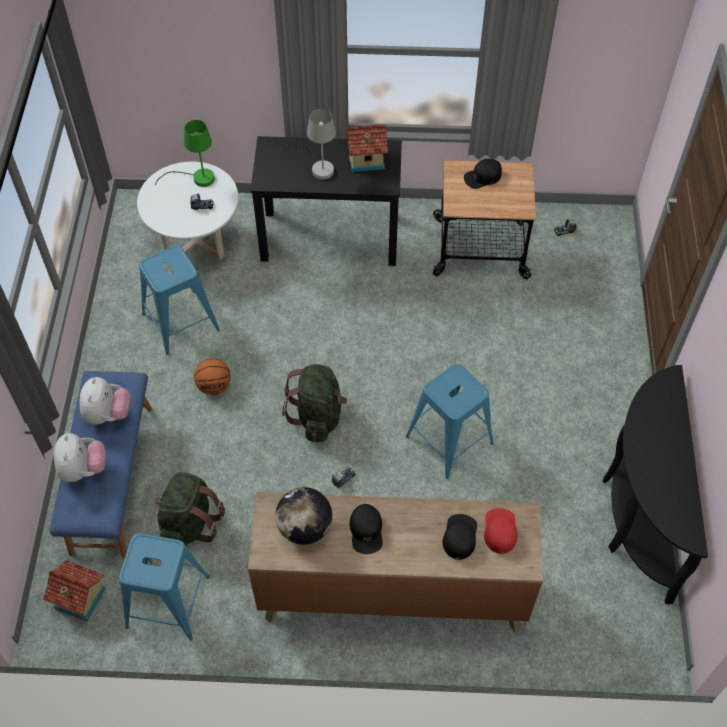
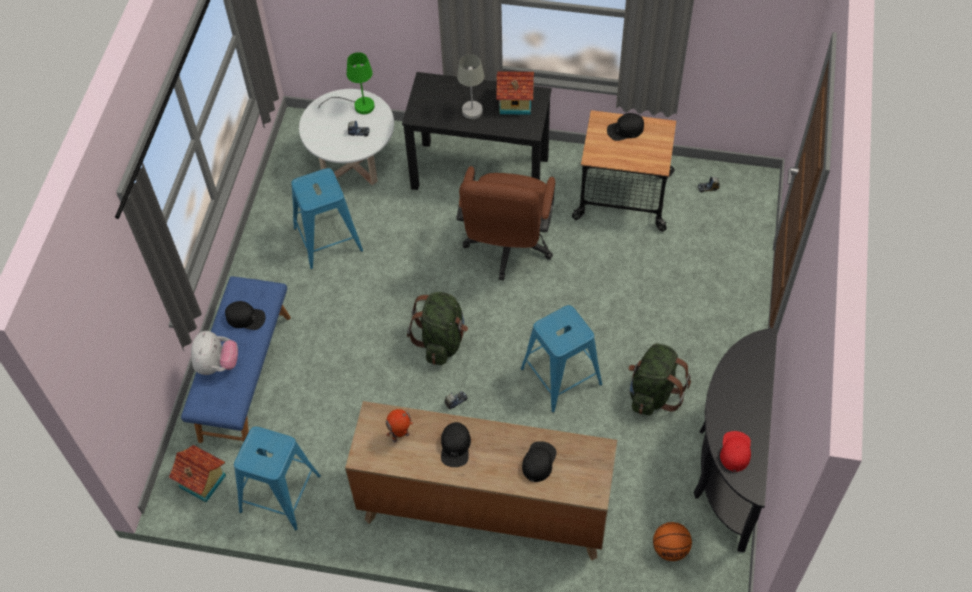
camera: 10 degrees right, 0 degrees up
plush toy [79,377,130,425] -> black cap [225,301,266,330]
green backpack [154,472,225,546] -> green backpack moved to [628,344,691,415]
basketball [194,358,231,395] -> basketball moved to [653,522,692,561]
globe [275,487,332,545] -> toy robot [386,409,414,442]
red cap [484,508,518,554] -> red cap moved to [720,431,751,472]
none -> brown office chair [456,166,556,280]

